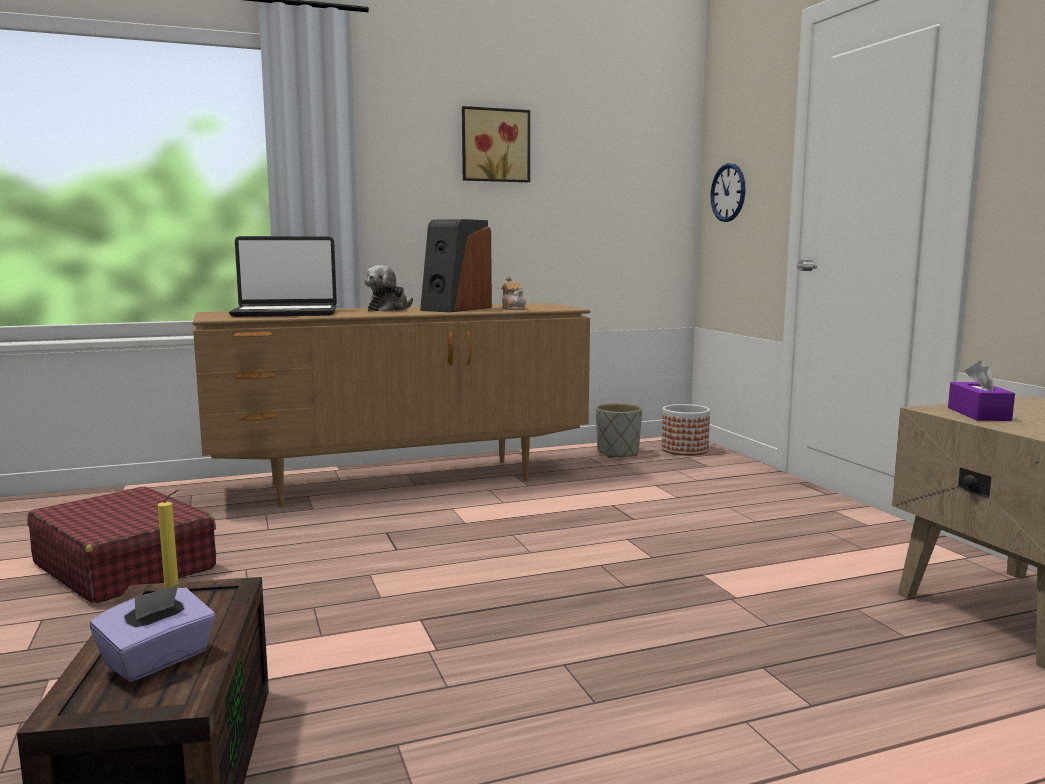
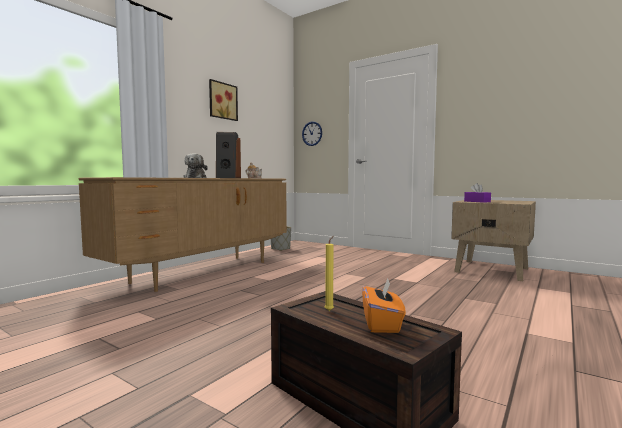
camera: 35 degrees left, 5 degrees down
red suitcase [27,486,216,604] -> none
purple tissue box [90,584,215,682] -> orange tissue box [362,279,406,333]
laptop [229,236,337,317] -> none
planter [661,404,710,456] -> none

